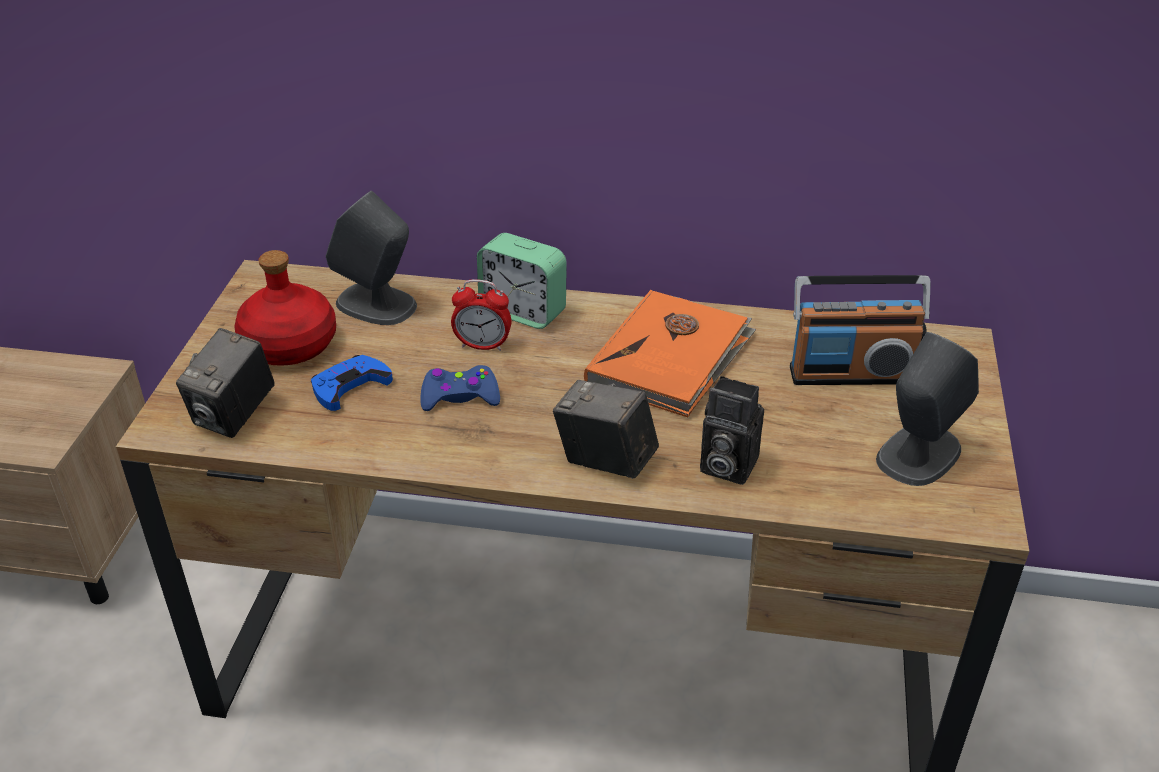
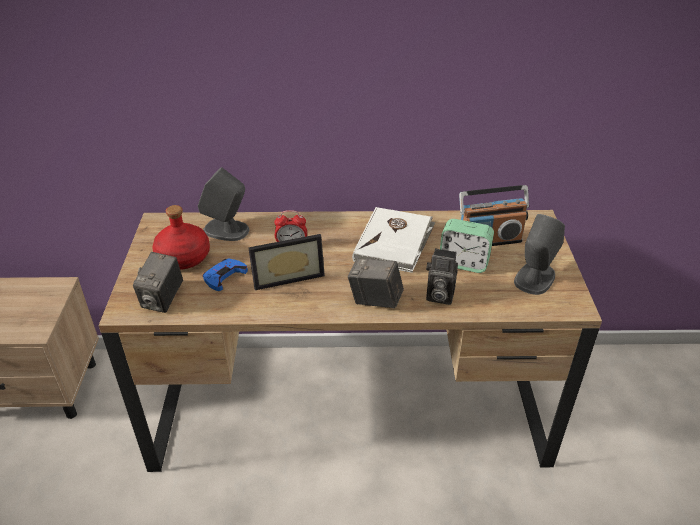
camera: 10 degrees left, 0 degrees up
blue game controller [420,365,500,411] -> picture frame [248,234,325,290]
alarm clock [477,233,567,329] -> alarm clock moved to [440,219,494,273]
orange book [584,290,756,417] -> white book [352,207,435,273]

